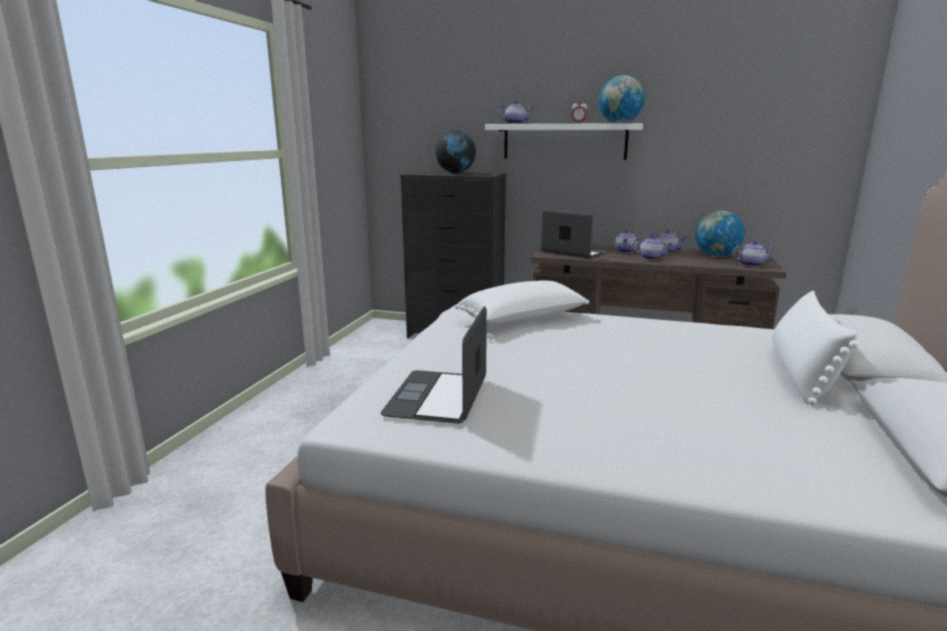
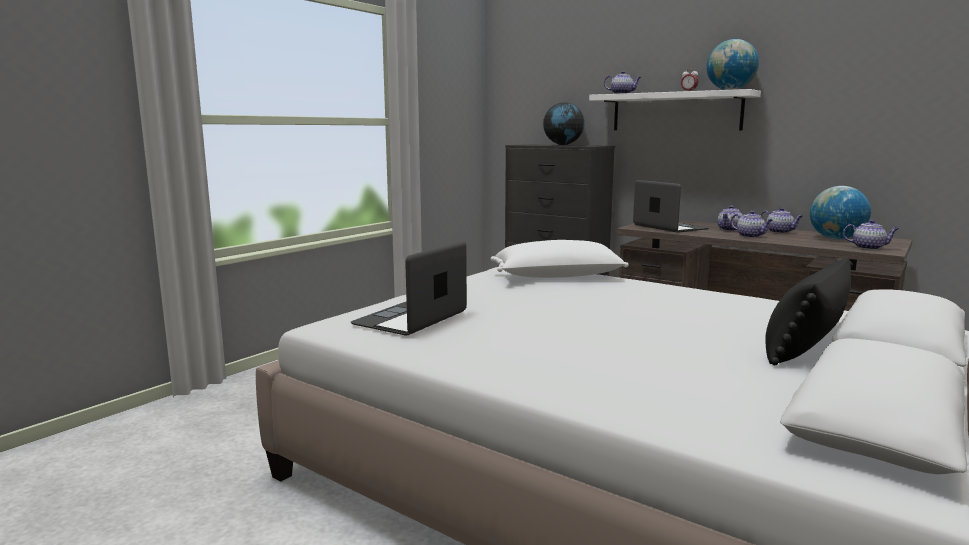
camera: 20 degrees right, 5 degrees down
white pillow [772,290,859,405] -> black pillow [765,257,852,365]

